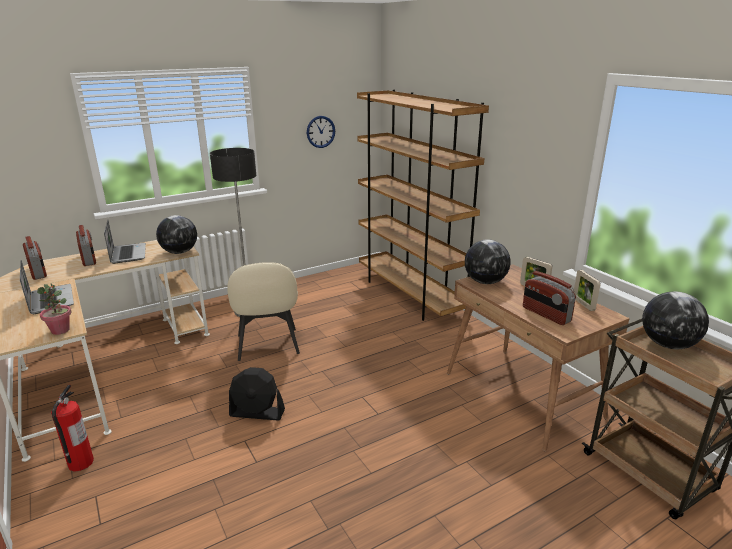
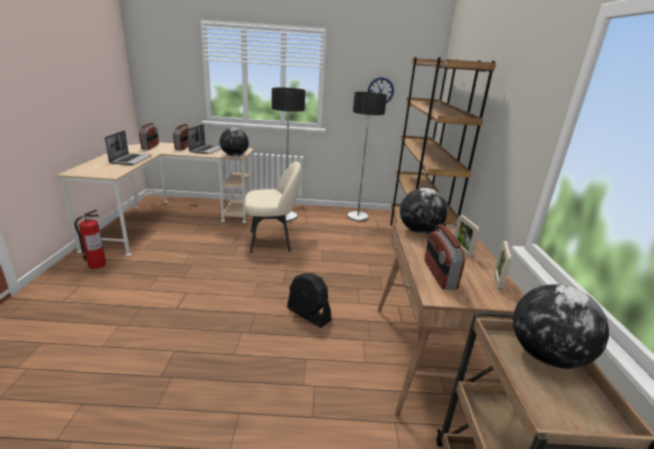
camera: 30 degrees right, 0 degrees up
potted plant [37,283,71,335] -> none
beige chair [227,262,300,361] -> beige chair turned 120 degrees counterclockwise [244,161,301,253]
black fan [229,367,285,421] -> black fan moved to [287,273,331,328]
none -> floor lamp [347,92,387,222]

